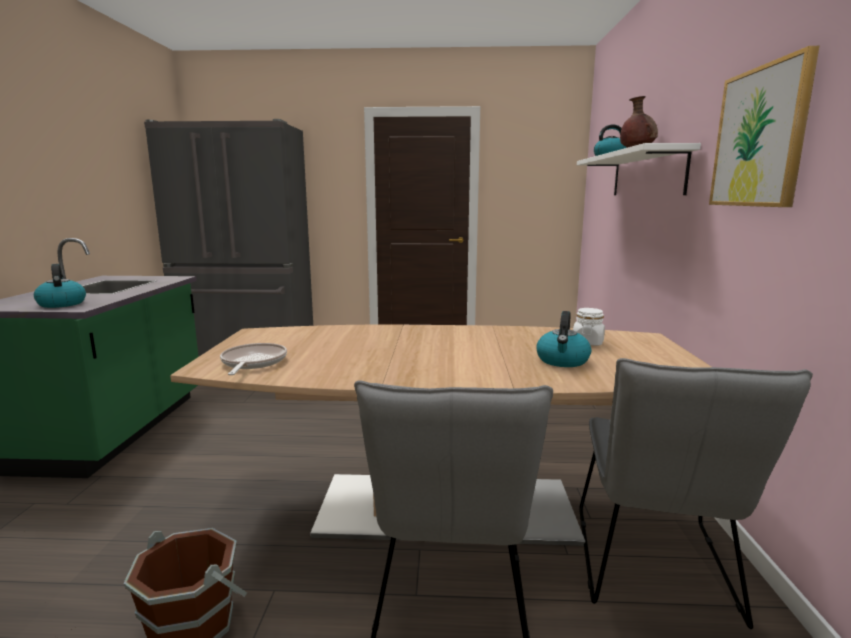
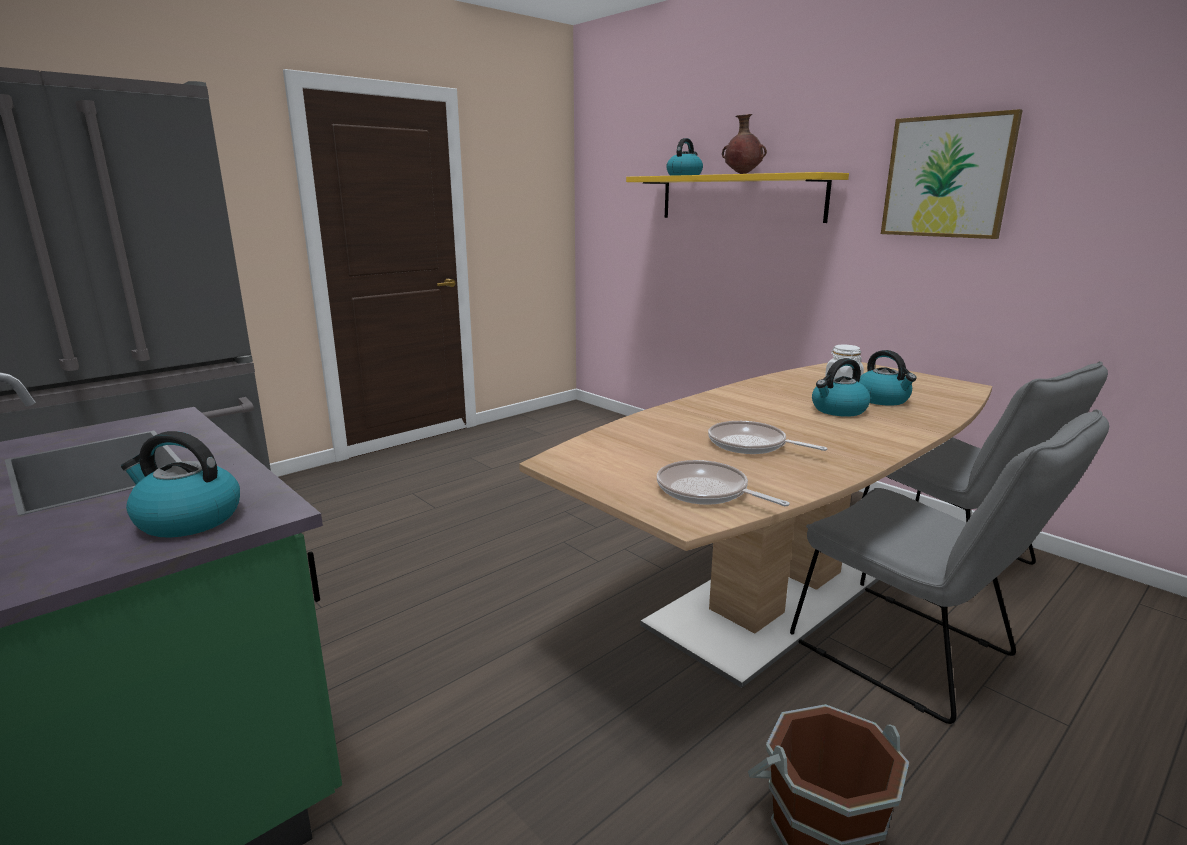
camera: 45 degrees left, 5 degrees up
white shelf [577,143,701,195] -> yellow shelf [626,172,849,223]
none -> frying pan [708,421,828,454]
none -> kettle [812,358,870,417]

